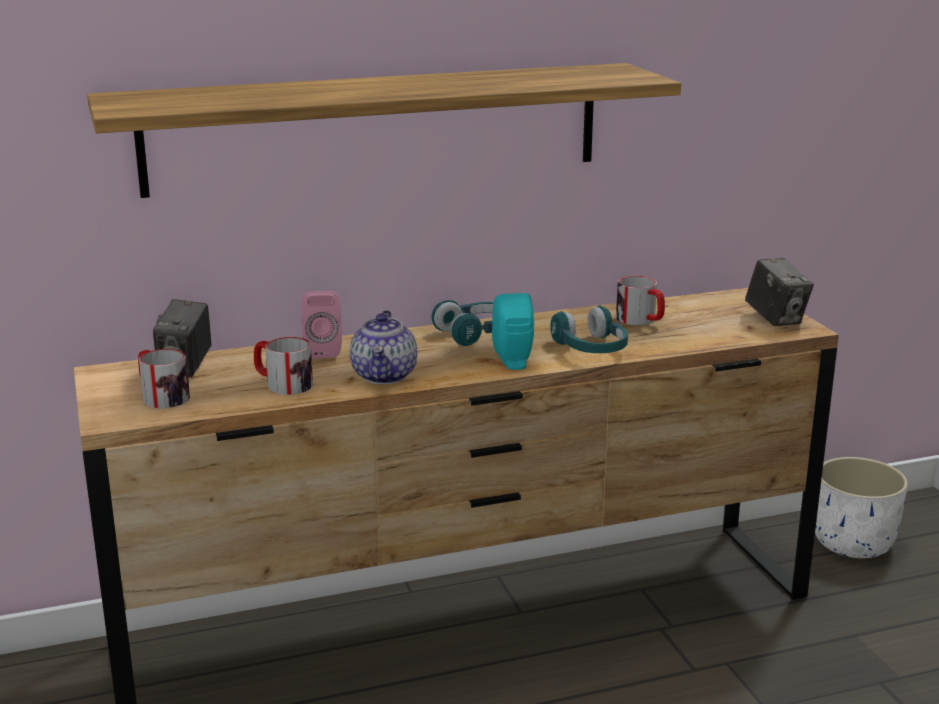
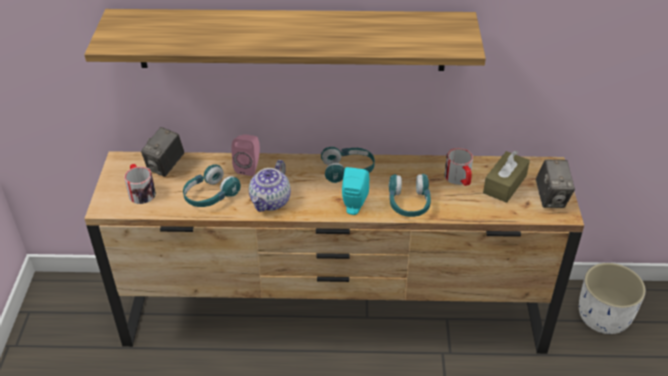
camera: 20 degrees right, 20 degrees up
mug [254,337,313,395] -> turquoise headphones [183,164,241,207]
none -> brown tissue box [483,150,530,203]

